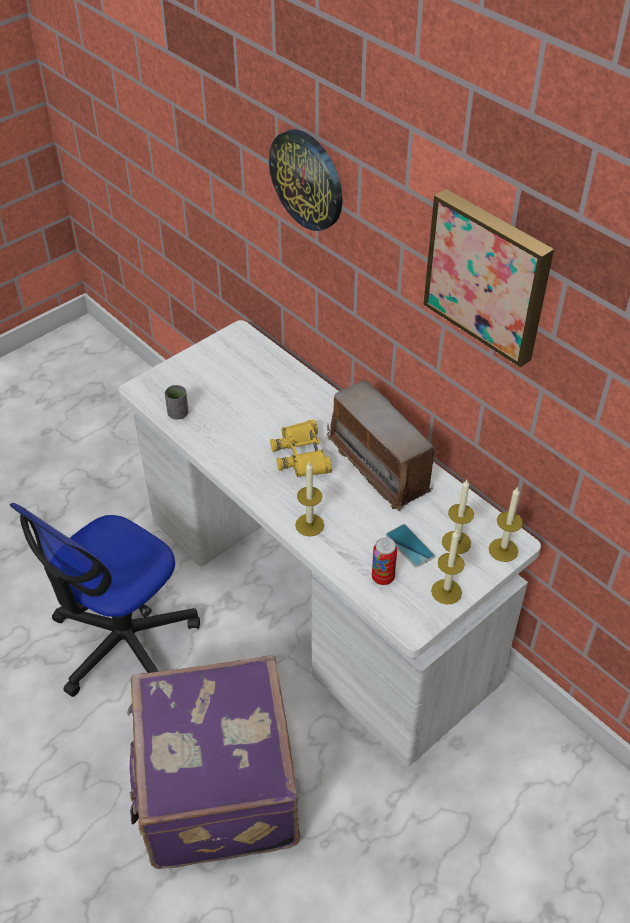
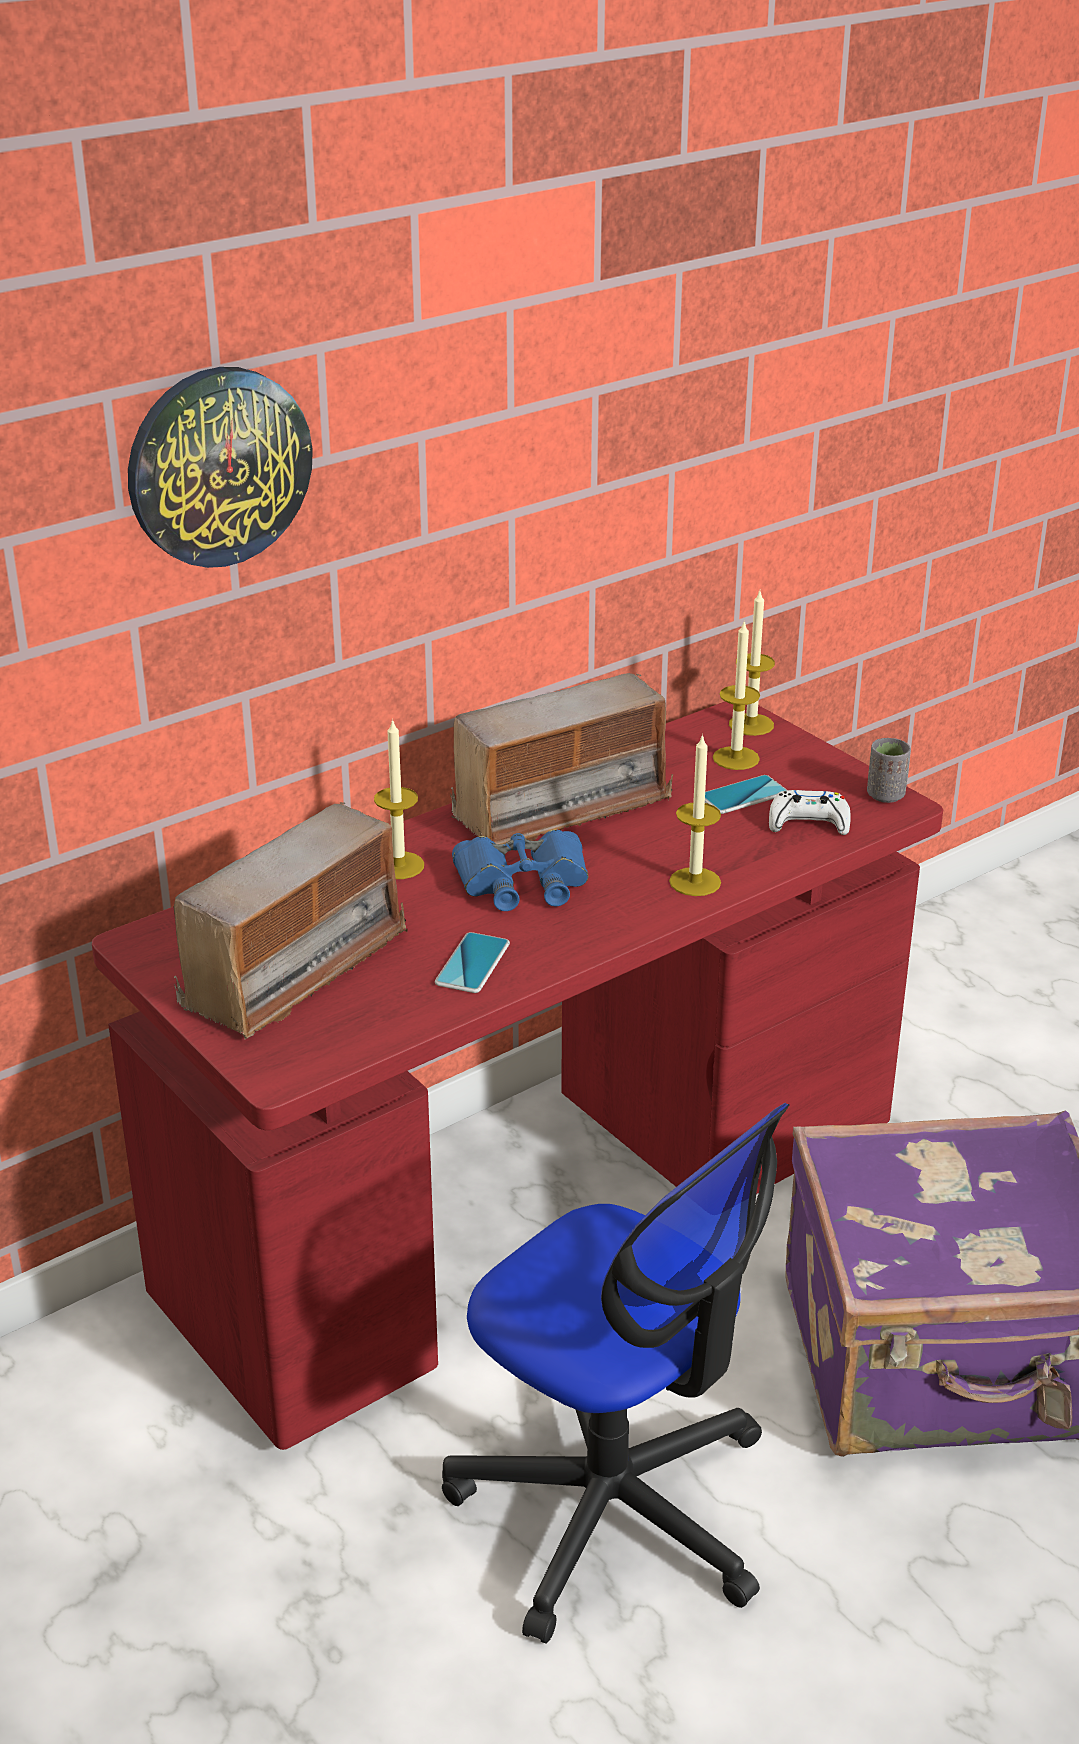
camera: 85 degrees left, 15 degrees down
white desk [119,320,541,767] -> red desk [92,702,943,1450]
grey cup [165,385,188,420] -> grey cup moved to [867,738,911,803]
yellow binoculars [270,420,332,477] -> blue binoculars [452,829,588,911]
can [372,537,397,585] -> white game controller [769,790,851,835]
picture [423,189,554,368] -> none
candle [431,529,465,605] -> candle moved to [374,719,424,879]
none -> radio [174,802,408,1040]
none -> phone [435,932,510,993]

